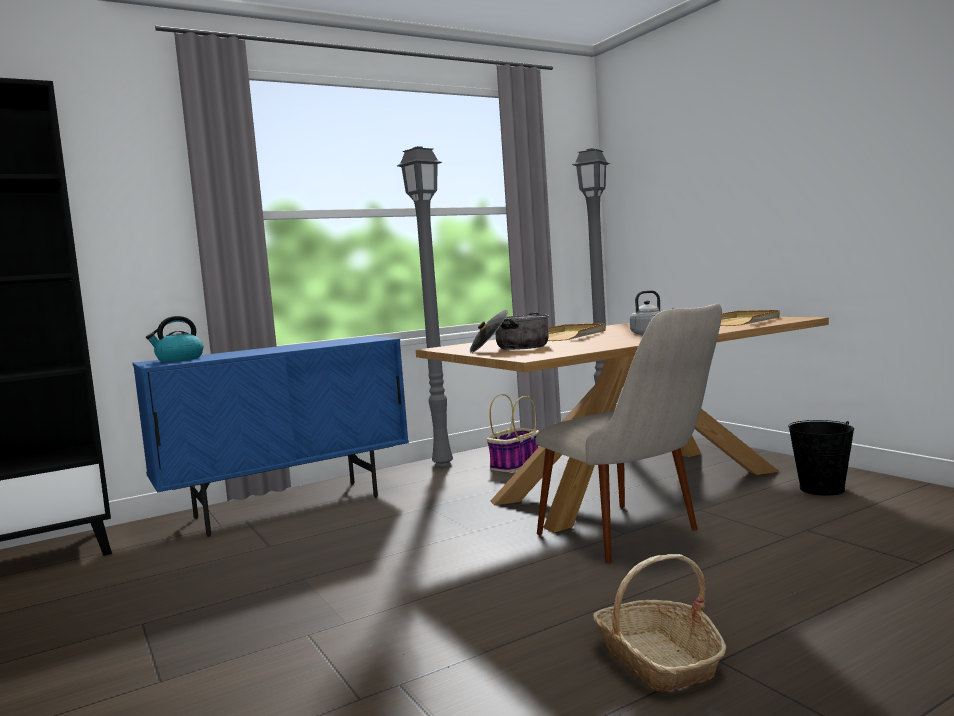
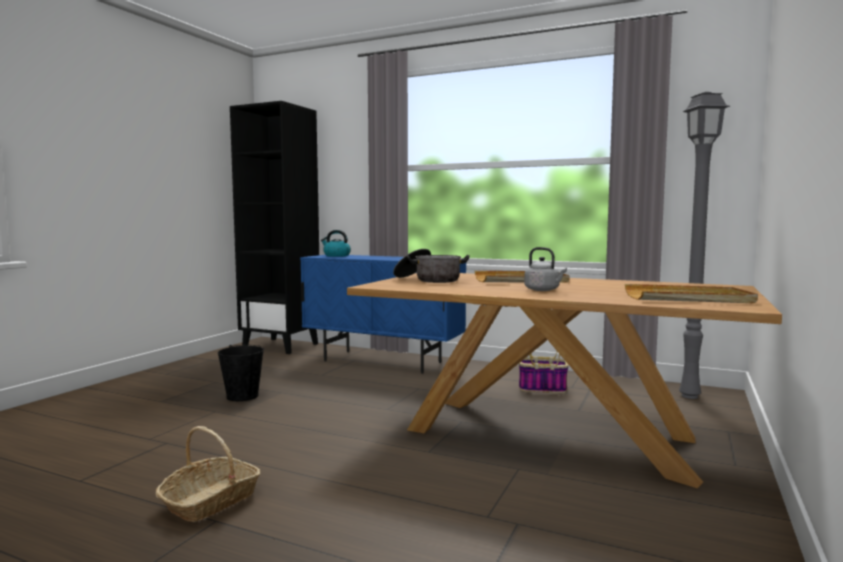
camera: 55 degrees right, 0 degrees up
grey floor lamp [397,146,453,467] -> none
beige chair [535,304,722,563] -> none
black bucket [788,420,854,496] -> black bucket moved to [218,345,264,401]

